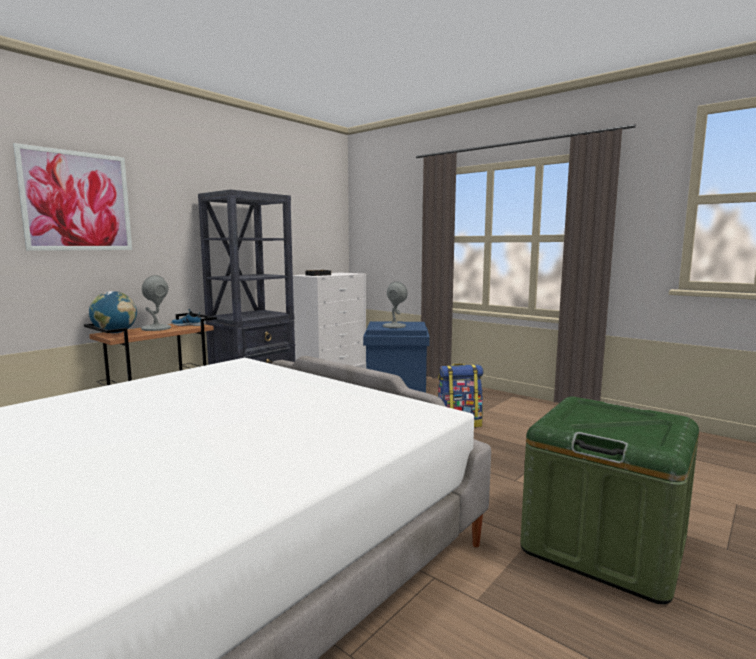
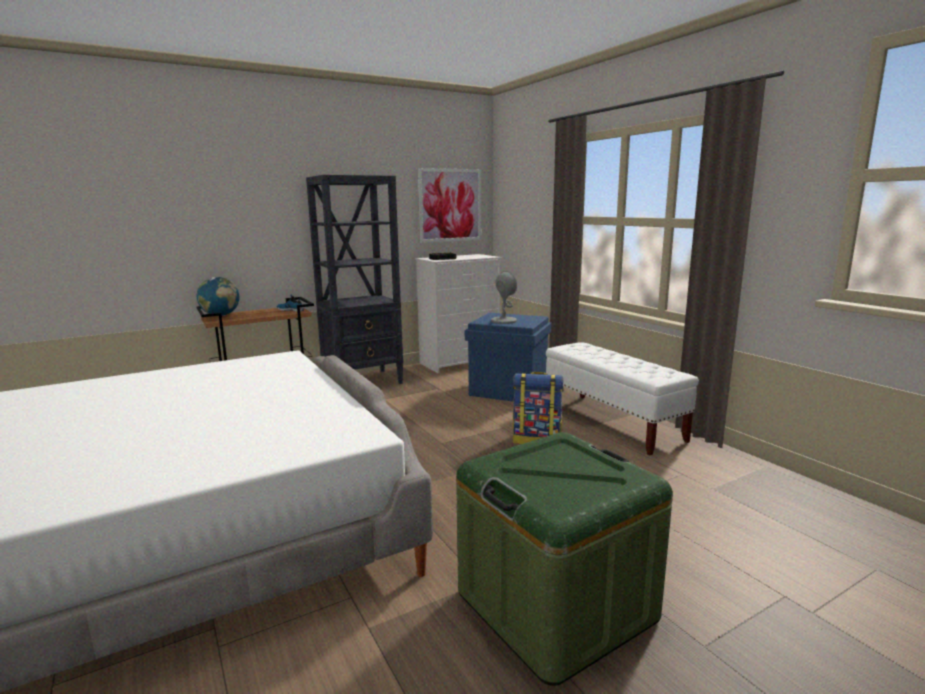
camera: 20 degrees right, 5 degrees up
picture [13,143,132,251] -> picture moved to [418,168,481,243]
grey table lamp [141,275,171,331] -> none
none -> white bench [546,342,699,456]

